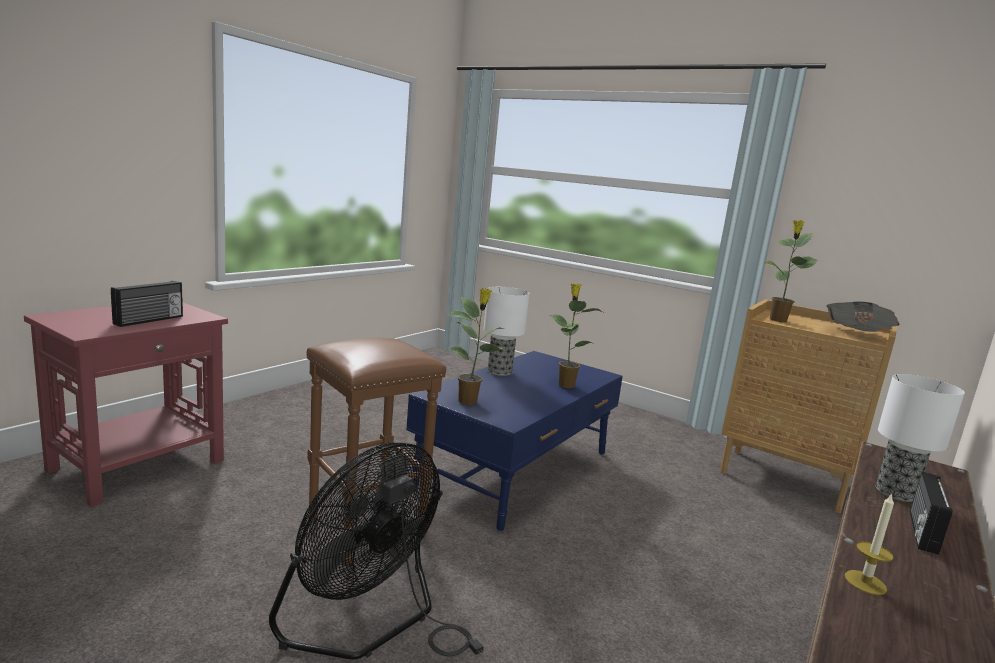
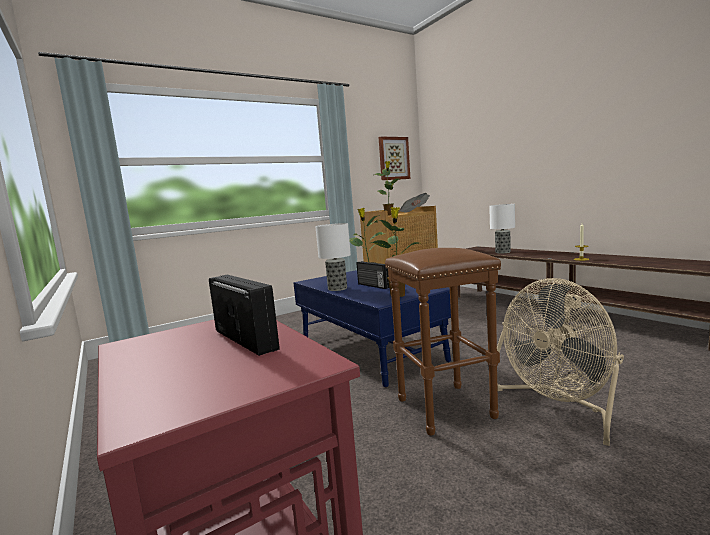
camera: 65 degrees left, 5 degrees down
black fan [269,443,484,660] -> beige fan [497,278,624,446]
radio [910,471,953,555] -> radio moved to [357,261,390,289]
none -> picture [378,137,410,180]

